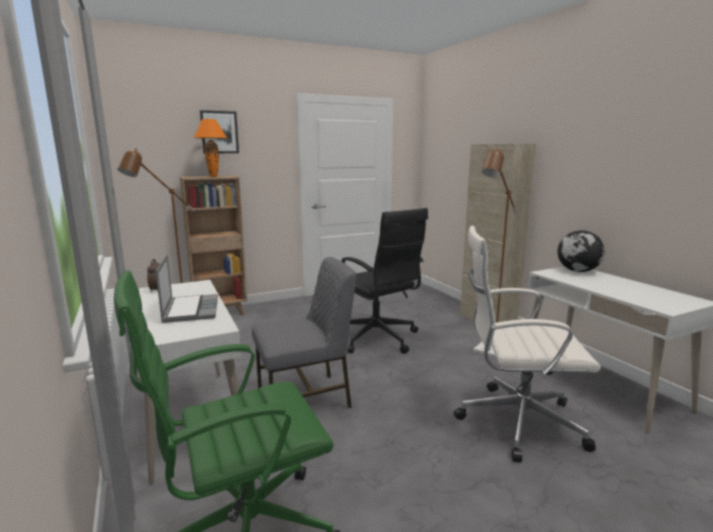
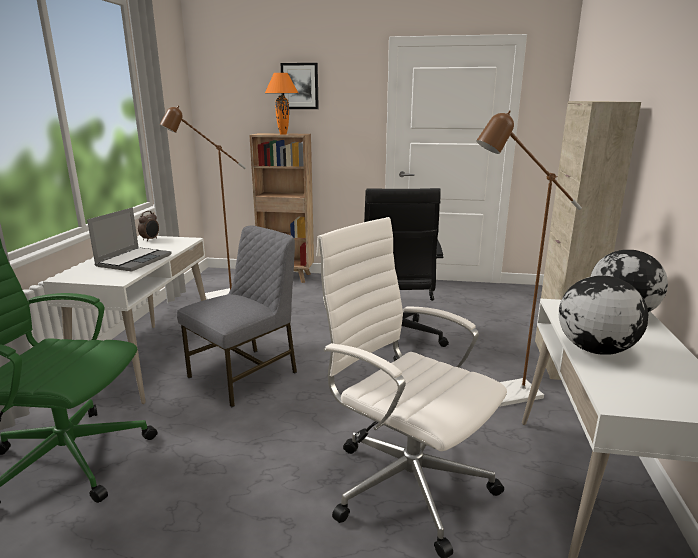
camera: 35 degrees right, 5 degrees up
grey chair [252,257,356,408] -> grey chair turned 60 degrees counterclockwise [177,225,297,407]
none -> globe [559,275,648,355]

